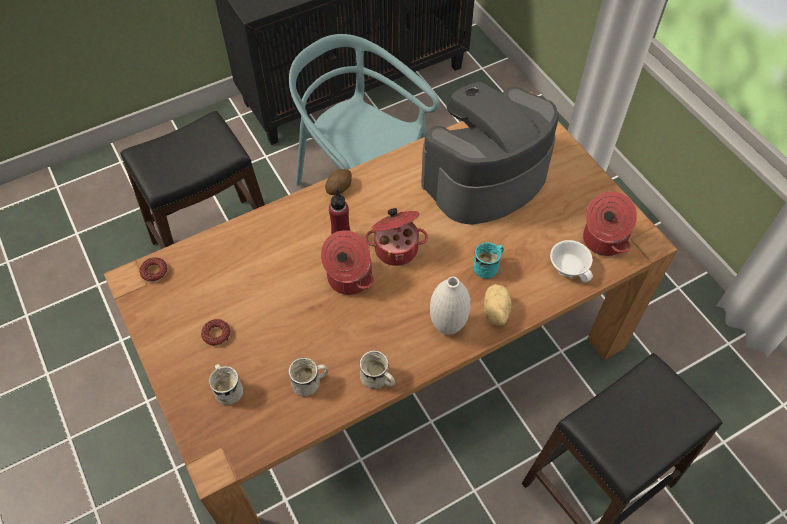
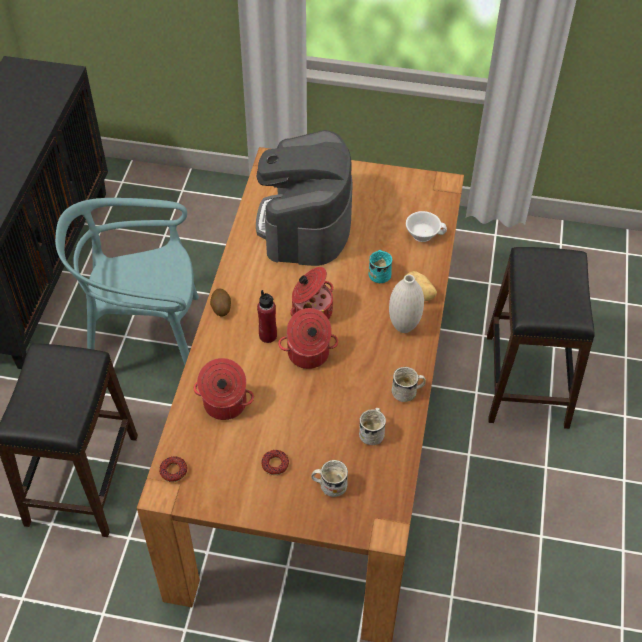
camera: 50 degrees left, 5 degrees down
cooking pot [583,191,637,256] -> cooking pot moved to [194,358,254,420]

